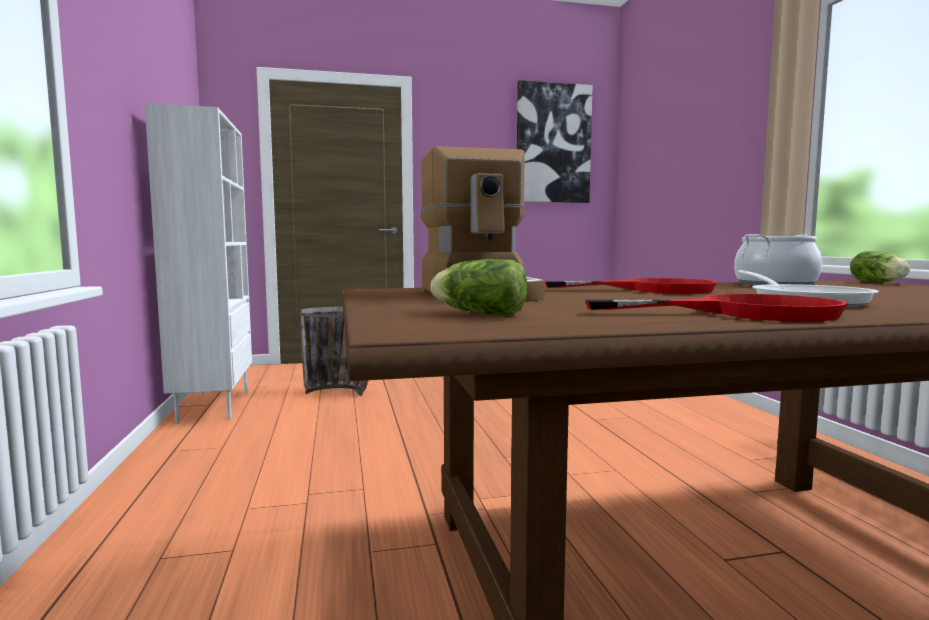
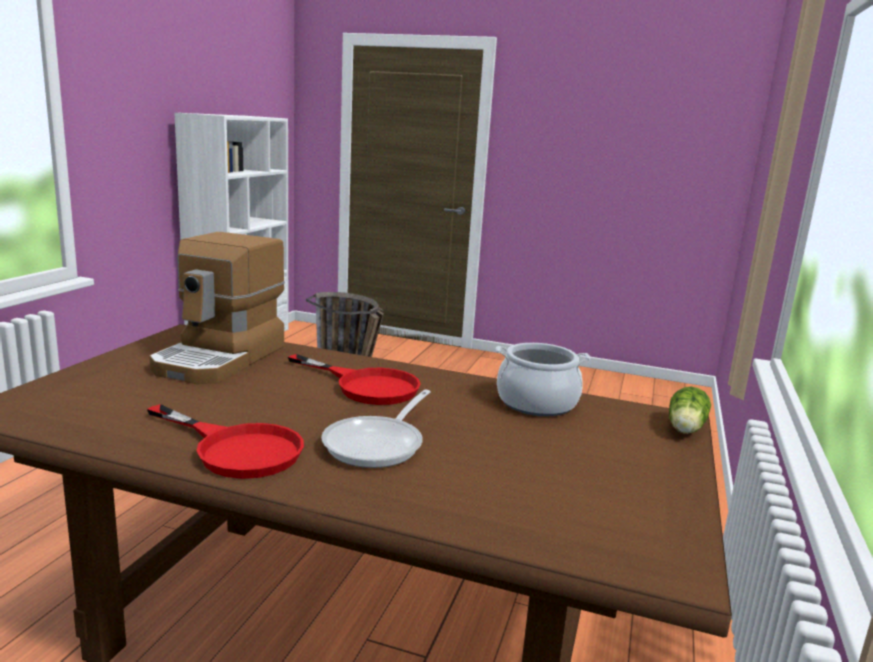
camera: 30 degrees right, 10 degrees up
lettuce [431,259,528,316] -> none
picture [517,80,593,203] -> none

